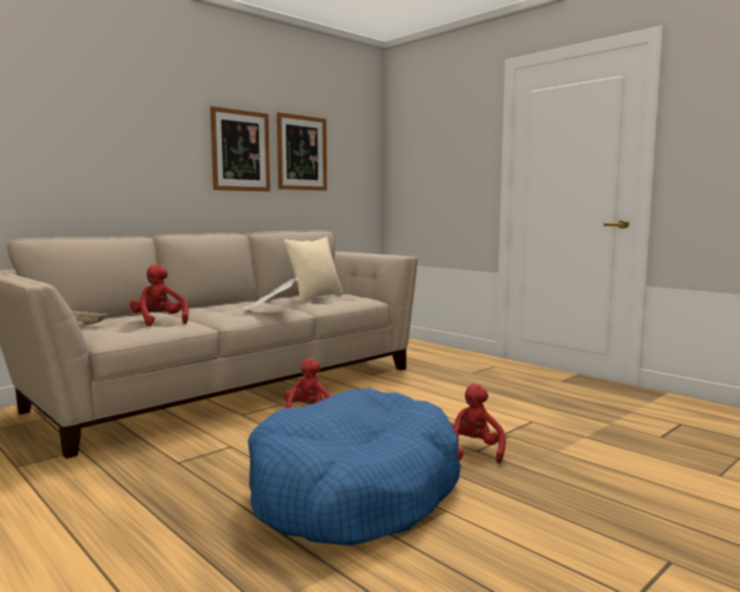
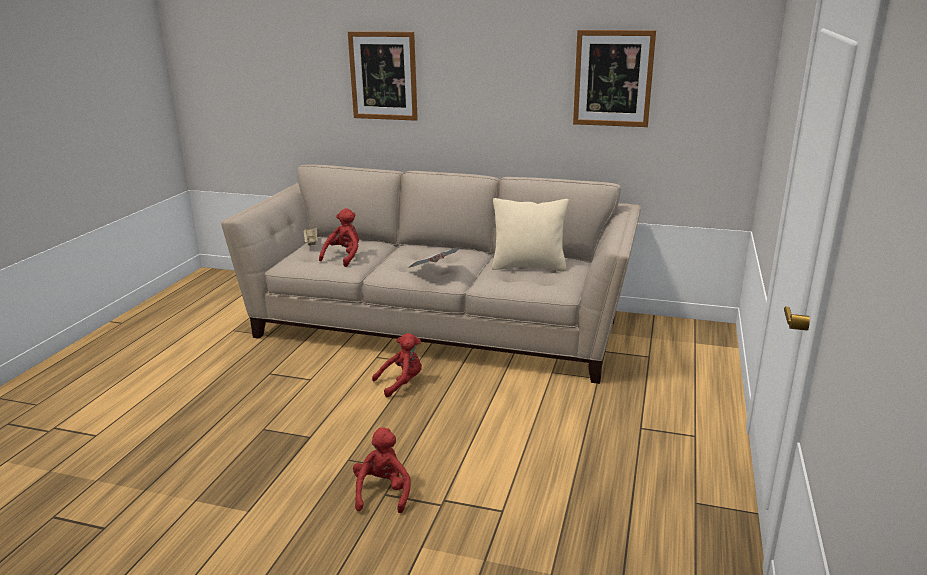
camera: 60 degrees right, 15 degrees up
picture [210,106,270,192] -> picture moved to [348,31,418,121]
blue dog bed [248,388,461,546] -> none
red plush toy [450,384,506,464] -> red plush toy turned 60 degrees counterclockwise [353,427,411,513]

